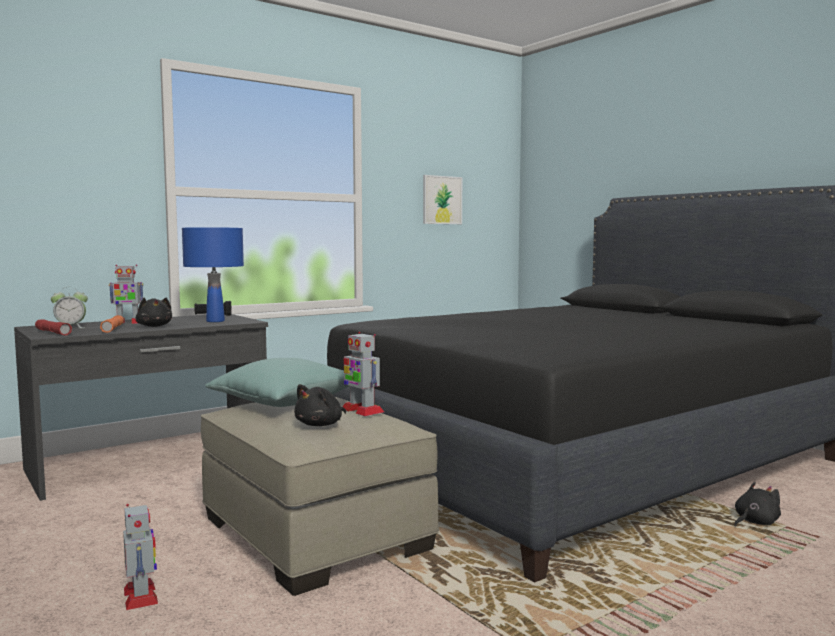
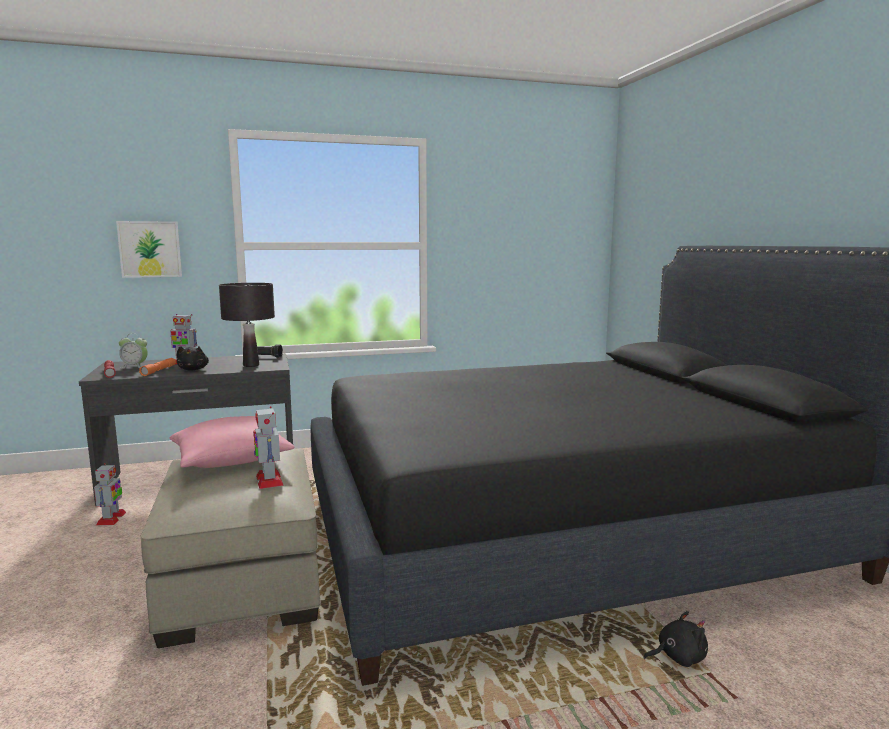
camera: 20 degrees right, 5 degrees up
toy robot [123,504,158,610] -> toy robot moved to [94,463,126,526]
blue table lamp [182,227,244,322] -> black table lamp [219,283,275,367]
turquoise pillow [205,358,350,407] -> pink pillow [169,416,295,468]
black plush toy [294,384,346,426] -> none
picture [423,175,462,224] -> picture moved to [116,221,182,278]

